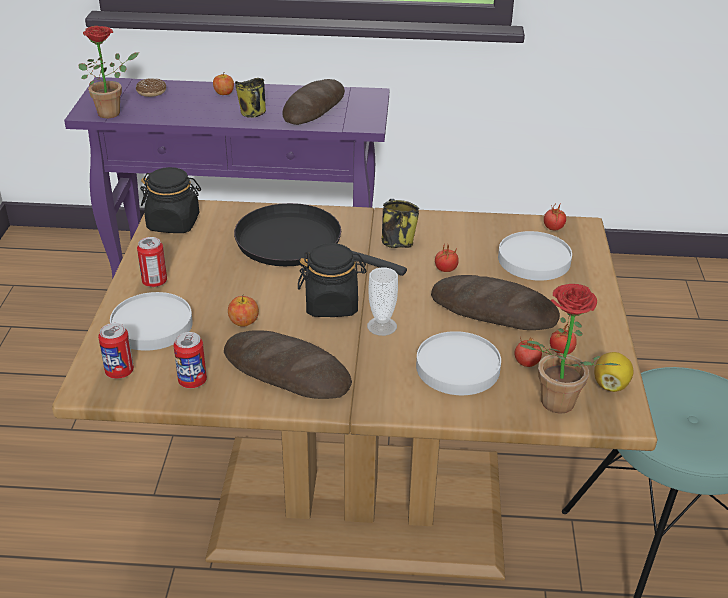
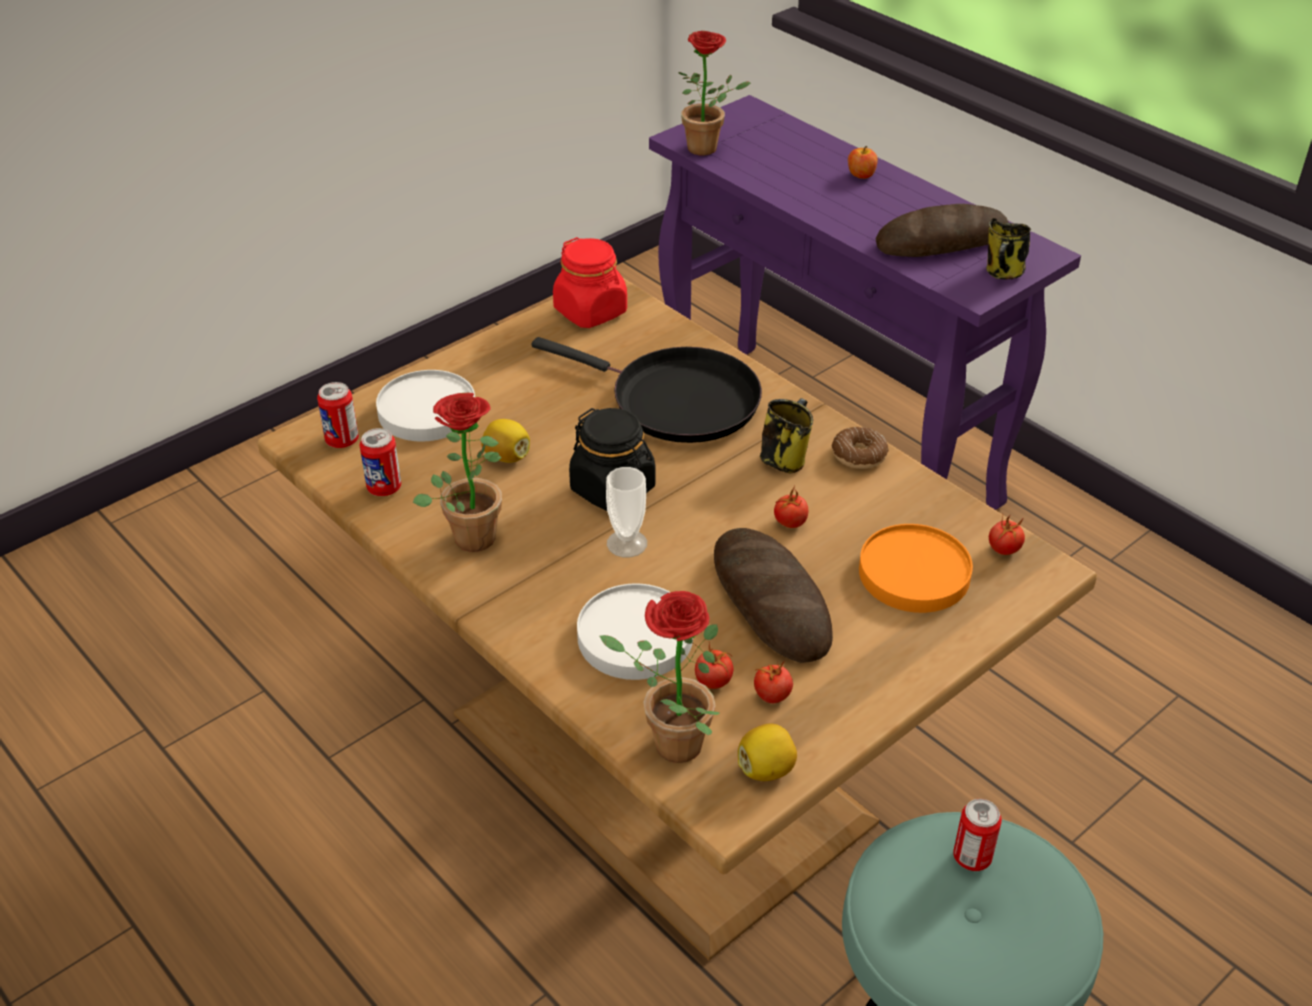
camera: 45 degrees right, 5 degrees up
donut [136,78,166,97] -> donut moved to [832,427,889,469]
can [137,237,167,287] -> can moved to [953,799,1002,871]
black jar [140,167,201,233] -> red jar [553,237,627,328]
bread [224,330,352,399] -> potted plant [413,393,502,552]
apple [228,294,259,327] -> lemon [481,419,530,463]
black frying pan [234,203,407,276] -> black frying pan turned 135 degrees clockwise [532,337,762,443]
mug [235,78,266,118] -> mug moved to [987,218,1031,280]
white plate [498,231,572,281] -> orange plate [859,524,973,613]

